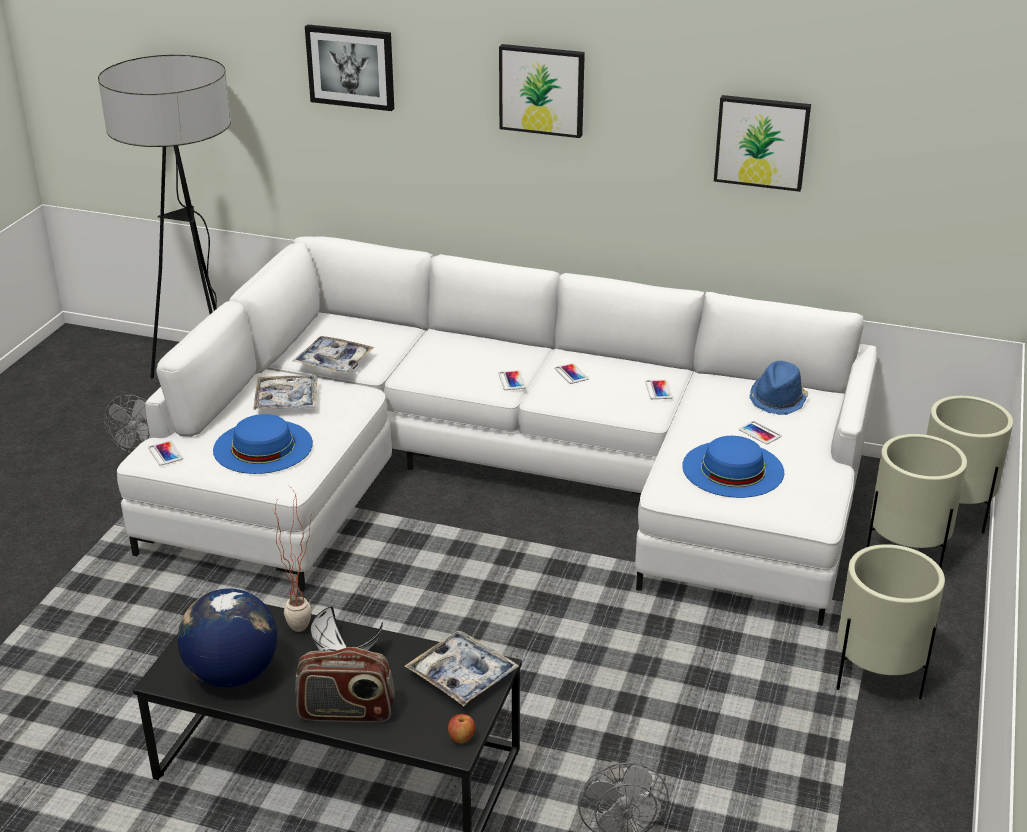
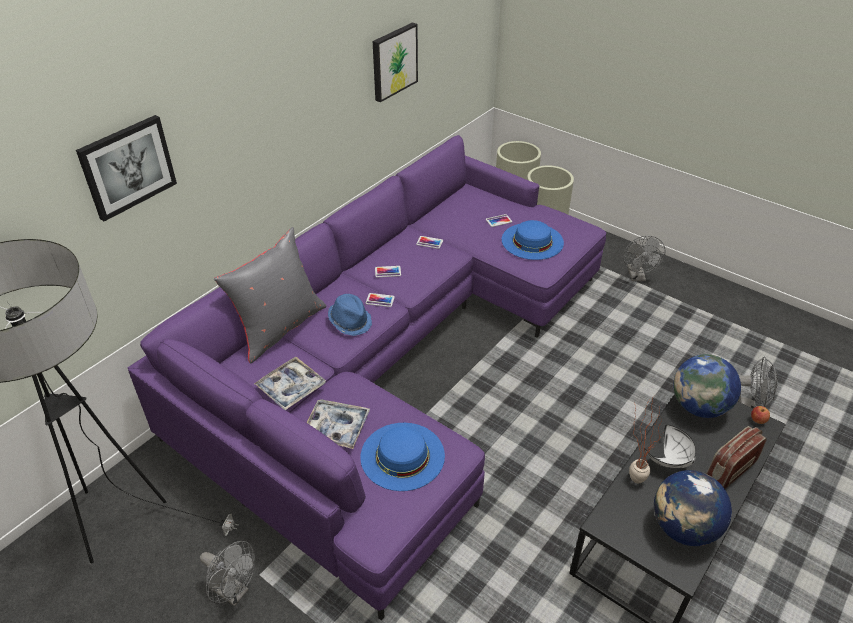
camera: 70 degrees left, 10 degrees up
white sofa [117,236,877,626] -> purple sofa [127,135,606,621]
phone [148,440,183,466] -> none
radio [295,647,395,723] -> radio turned 150 degrees counterclockwise [706,426,767,489]
tray [405,631,519,706] -> globe [673,354,741,418]
picture [499,44,585,138] -> none
blue hat [750,361,808,415] -> blue hat moved to [328,294,372,336]
beige planter [836,544,945,699] -> grey fan [623,236,665,281]
none -> grey pillow [214,227,327,363]

